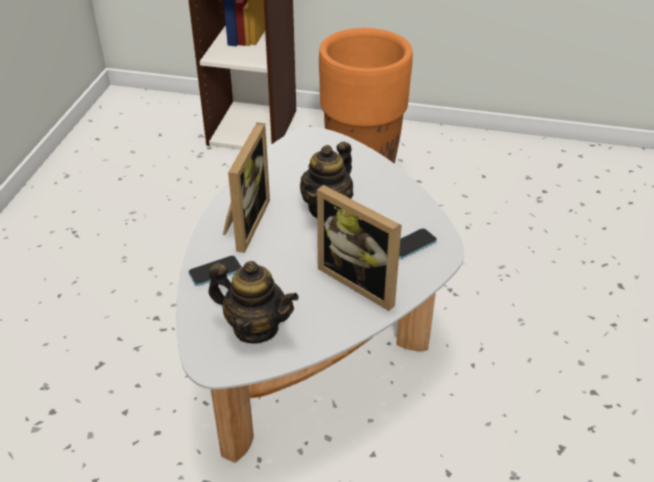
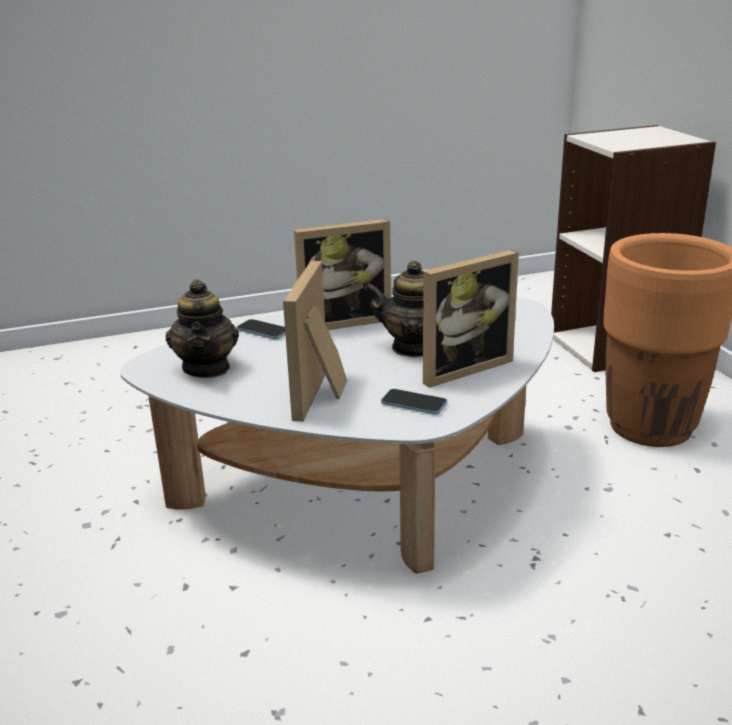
camera: 60 degrees right, 15 degrees down
none -> picture frame [423,250,519,388]

